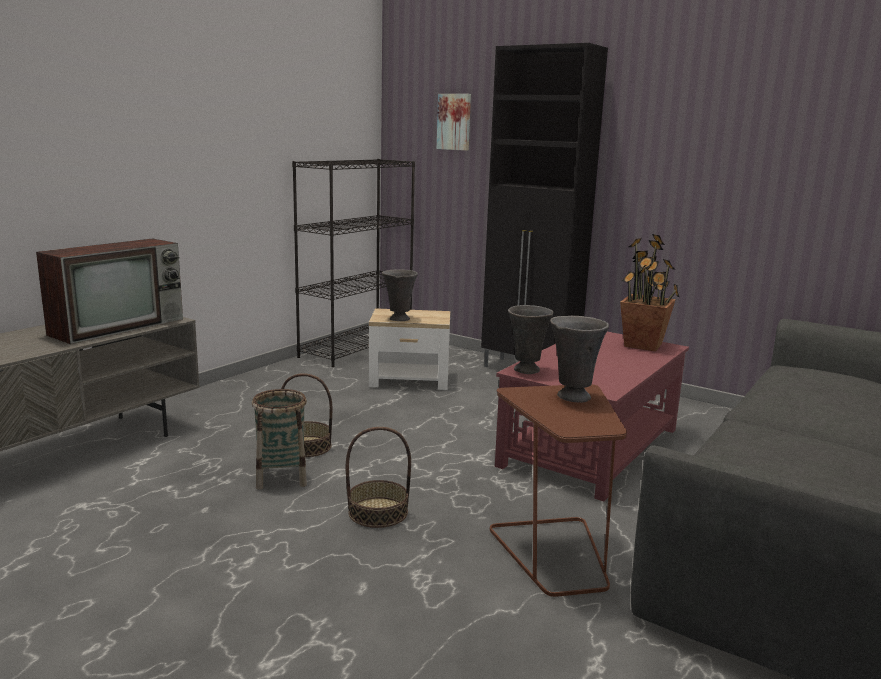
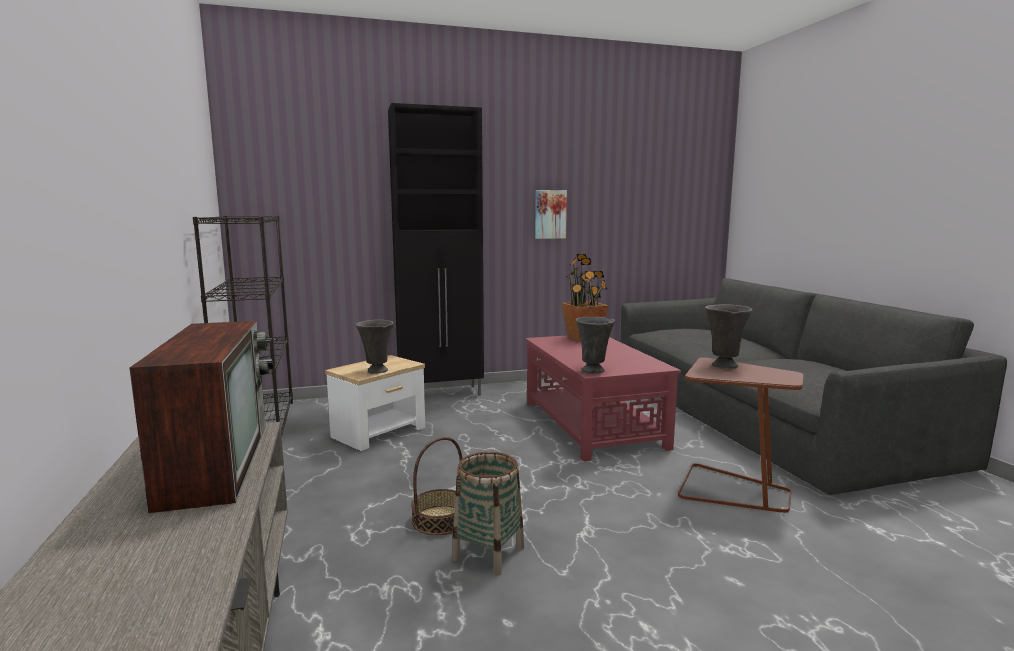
camera: 50 degrees left, 5 degrees down
basket [346,427,411,528] -> none
picture [437,94,471,151] -> picture moved to [535,190,567,239]

